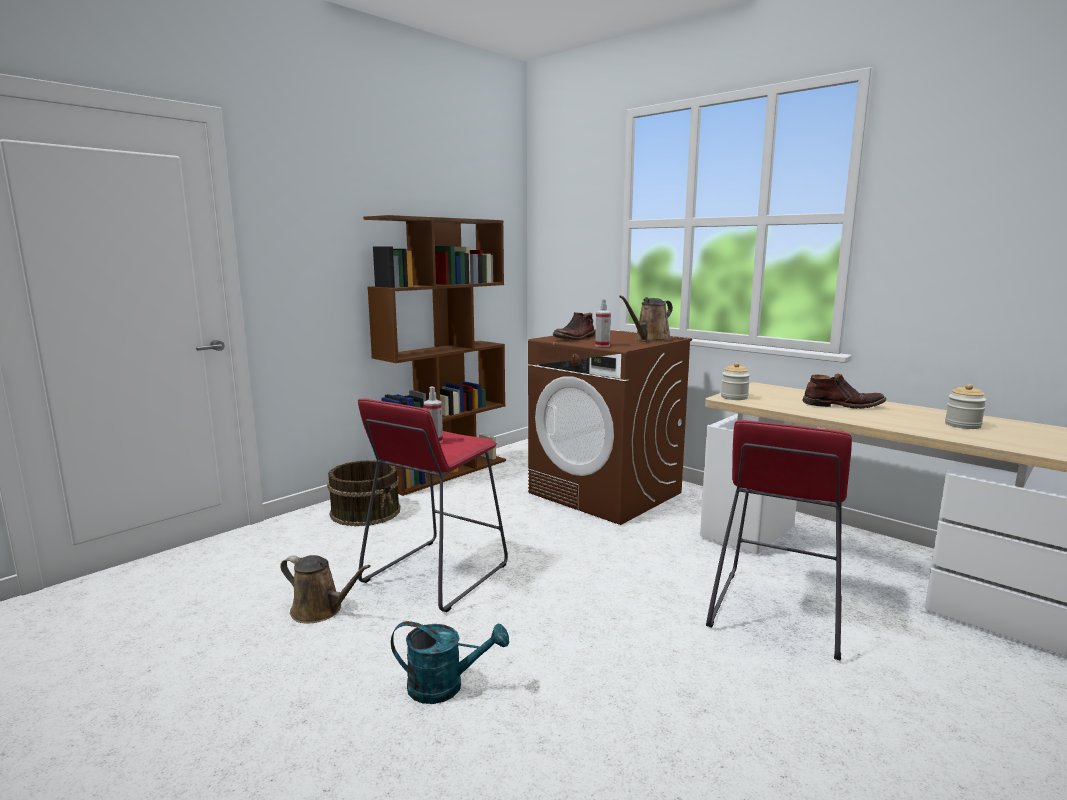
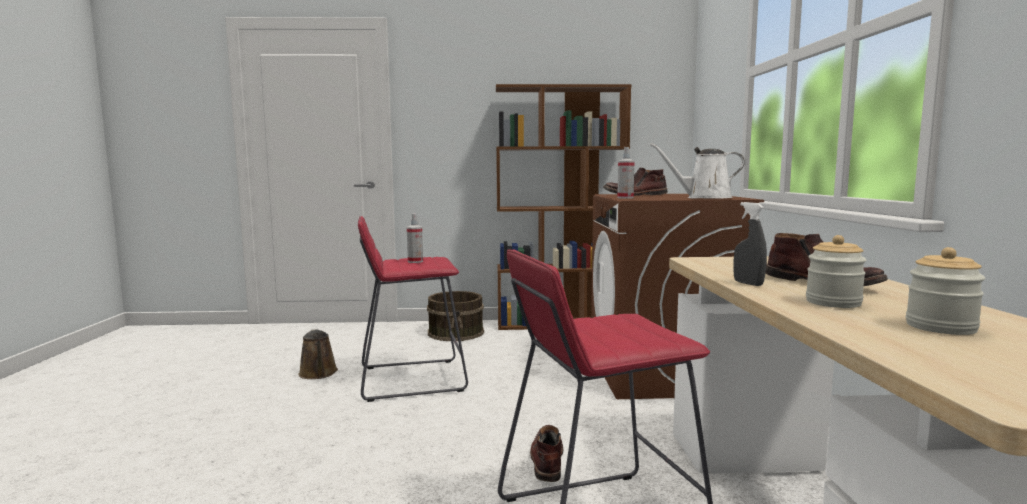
camera: 45 degrees right, 5 degrees down
turquoise watering can [391,621,509,704] -> none
brown watering can [619,295,673,342] -> white watering can [650,143,745,199]
jar [721,362,750,400] -> jar moved to [806,235,867,308]
none -> brown boot [530,425,563,482]
none -> grey spray bottle [733,202,767,286]

